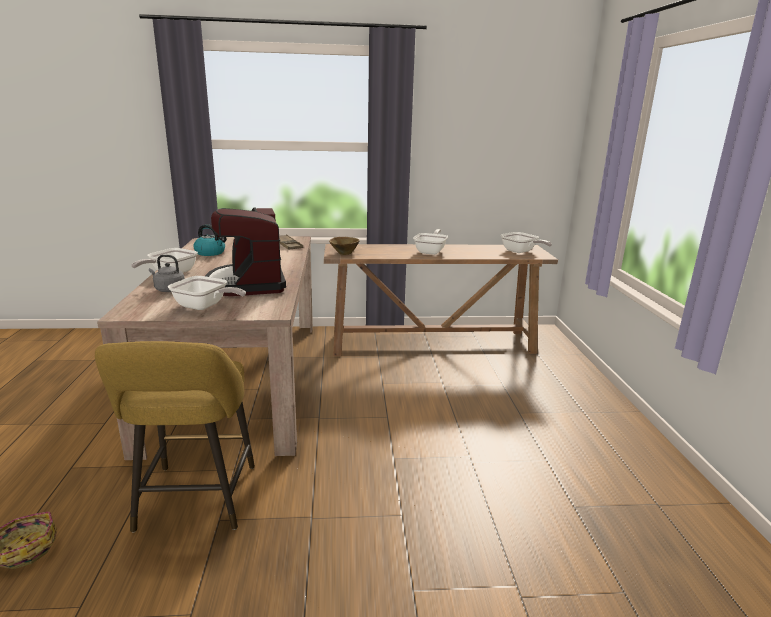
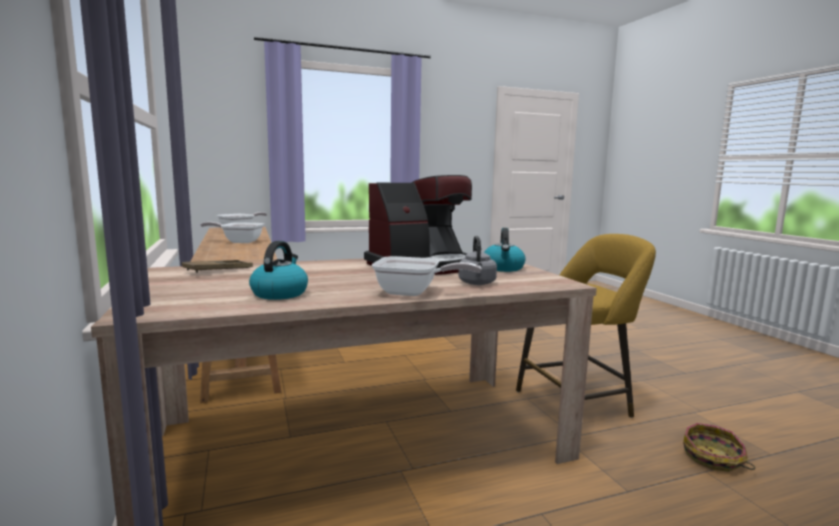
camera: 105 degrees left, 10 degrees down
frying pan [168,276,246,310] -> kettle [484,228,526,272]
brown bowl [329,237,360,255] -> none

